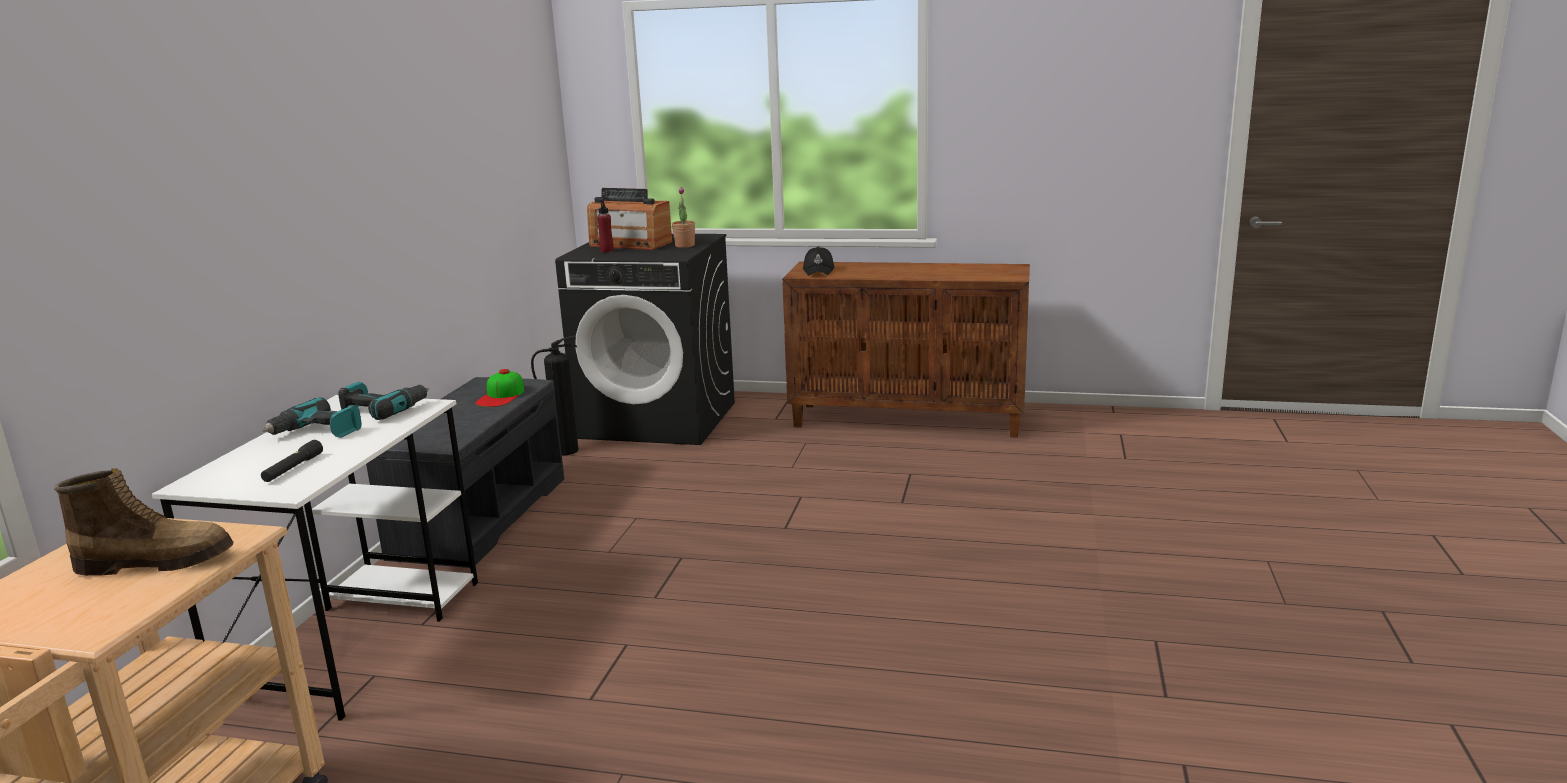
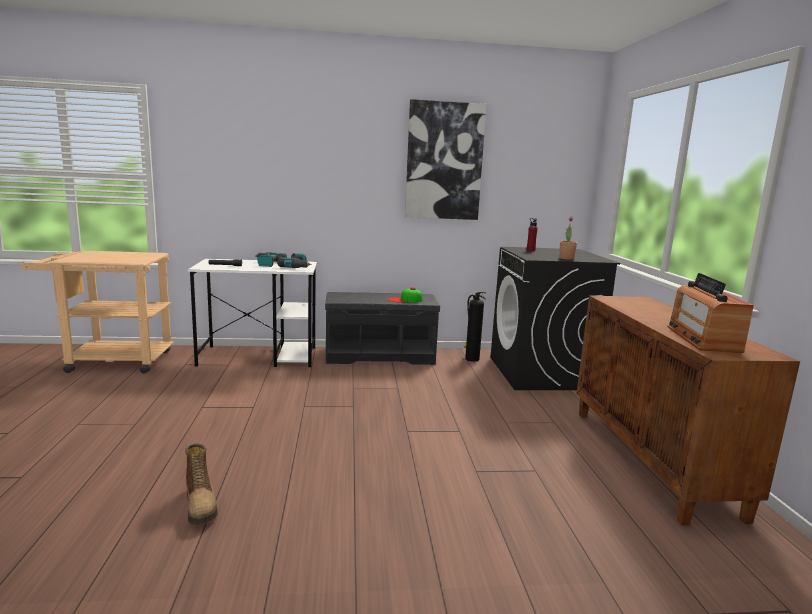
camera: 70 degrees right, 5 degrees down
boot [54,468,234,576] -> boot moved to [185,443,218,525]
radio [587,188,672,250] -> radio moved to [667,273,754,353]
black cap [803,246,835,276] -> none
none -> picture [405,99,487,220]

